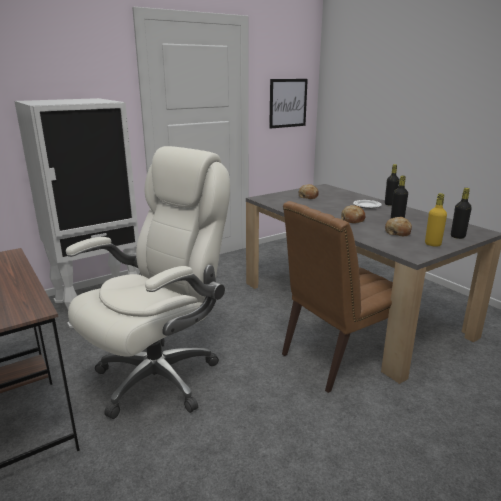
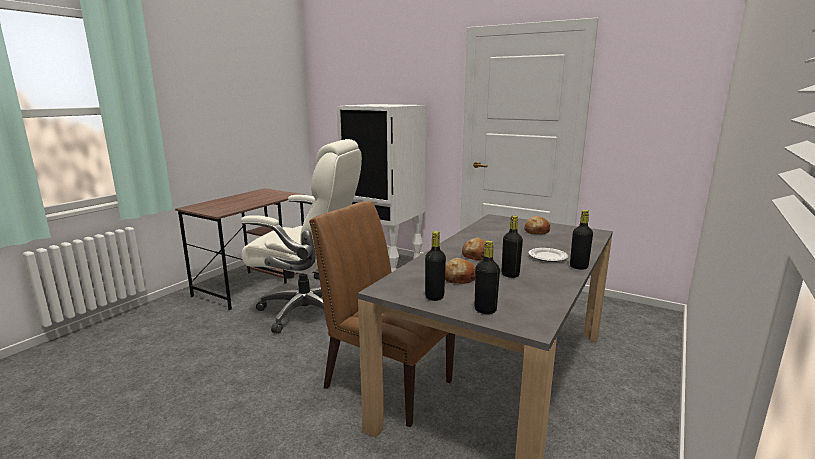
camera: 65 degrees right, 5 degrees down
picture [269,79,308,129] -> none
yellow bottle [425,193,447,247] -> black bottle [425,231,446,301]

